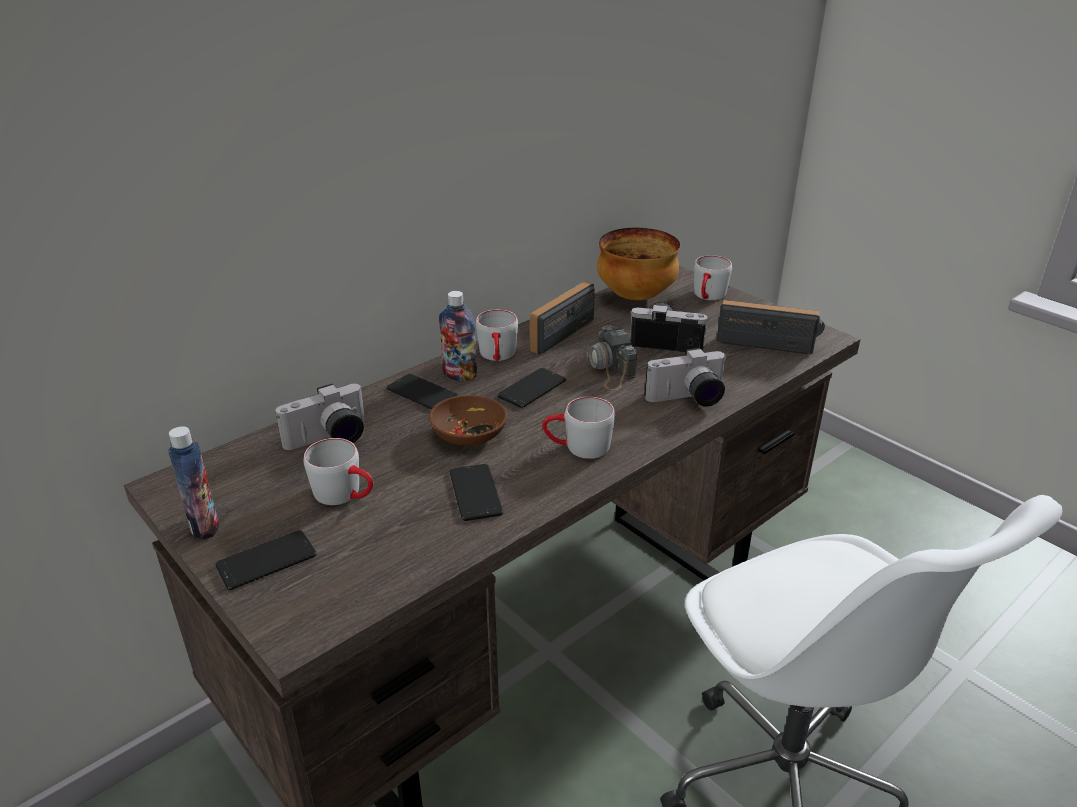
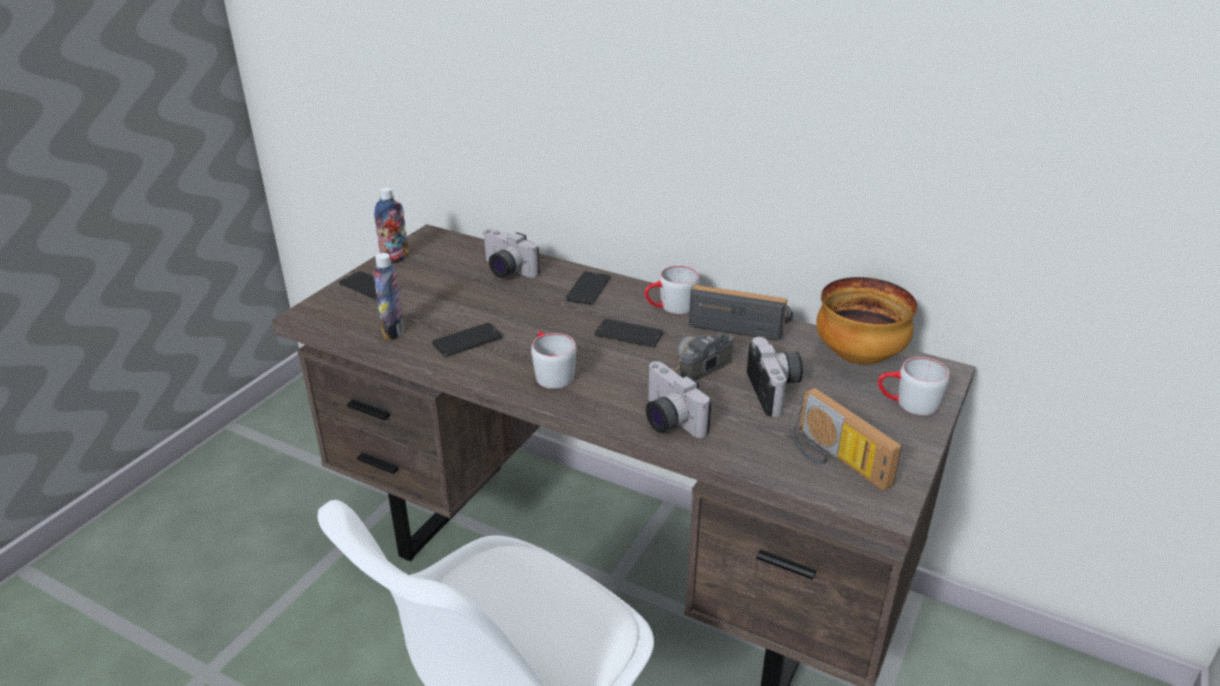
camera: 70 degrees right, 0 degrees up
grey mug [304,438,373,505] -> none
brown bowl [429,395,507,446] -> none
bottle [439,291,477,381] -> bottle moved to [373,253,404,340]
radio [717,300,825,354] -> radio turned 150 degrees clockwise [789,387,902,491]

